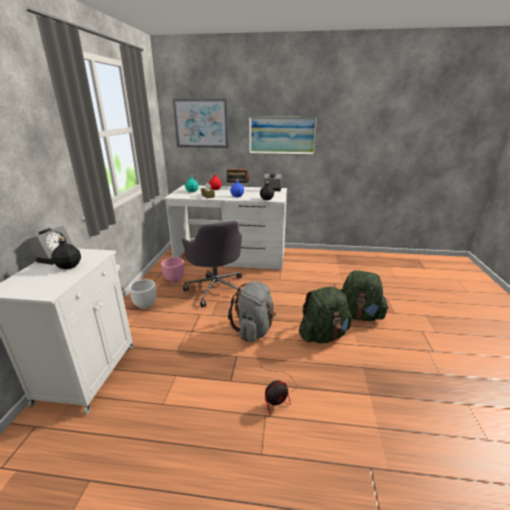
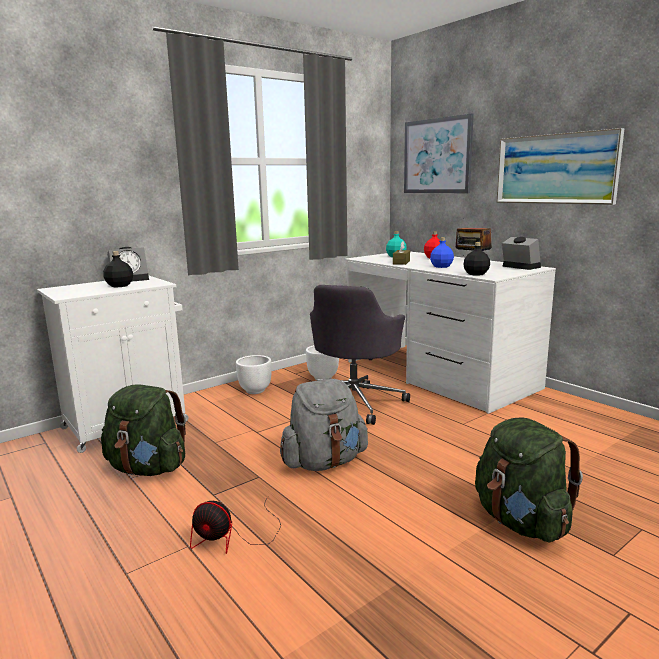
camera: 45 degrees right, 10 degrees down
pink planter [161,257,184,283] -> white planter [306,345,339,380]
green backpack [299,287,352,344] -> green backpack moved to [101,384,186,476]

